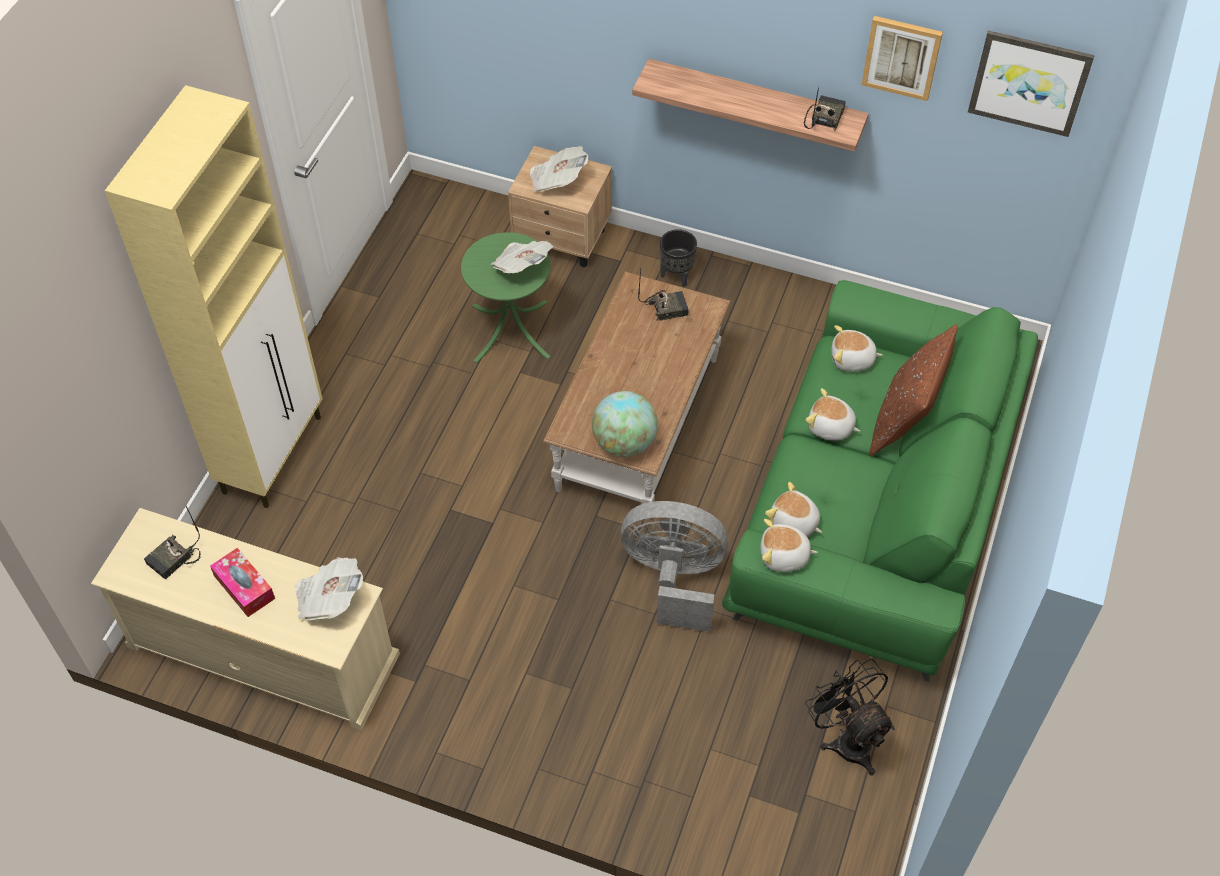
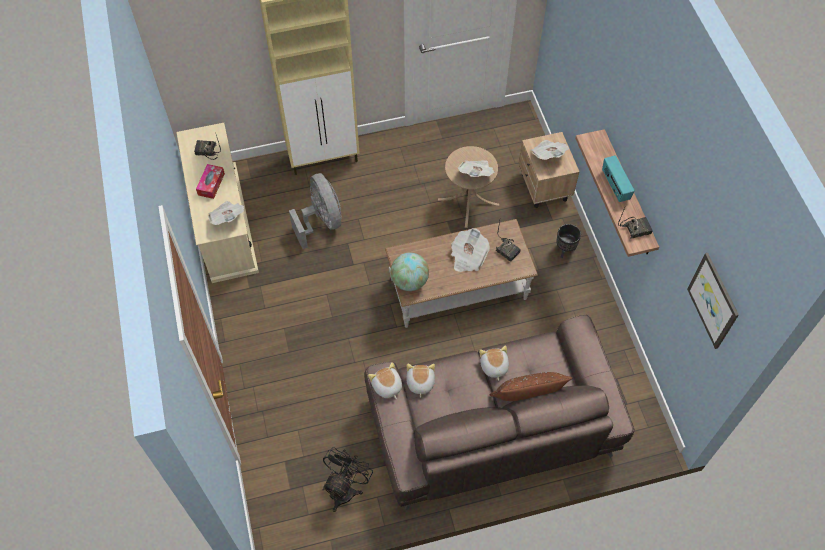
camera: 55 degrees right, 5 degrees up
green side table [461,232,551,363] -> beige side table [438,146,499,228]
grey fan [620,501,728,632] -> grey fan moved to [289,173,342,249]
green sofa [722,280,1038,682] -> brown sofa [364,315,635,510]
plush toy [831,325,883,372] -> none
picture [861,16,943,101] -> none
none -> newspaper [451,228,490,272]
none -> radio [602,155,635,202]

